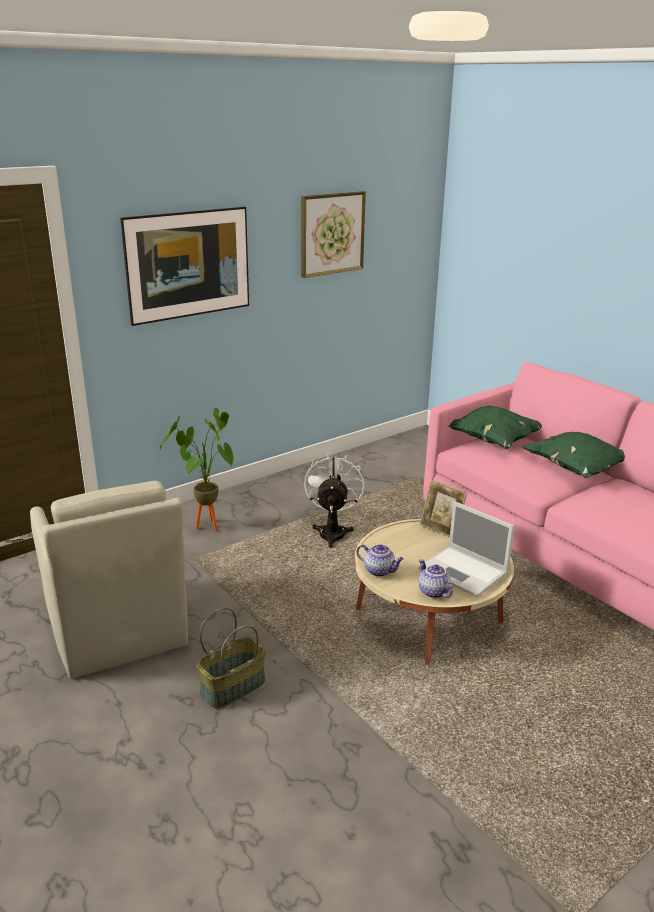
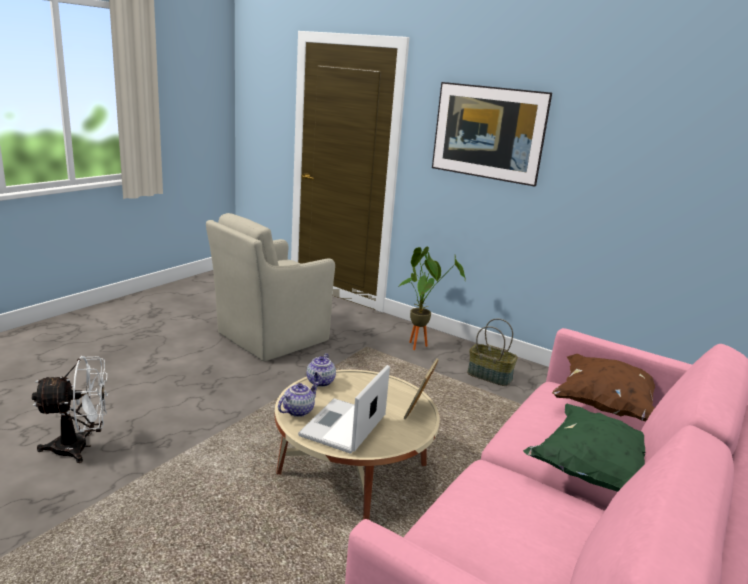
camera: 70 degrees right, 5 degrees down
basket [197,607,266,709] -> basket moved to [467,318,518,386]
picture [301,191,366,278] -> none
white fan [304,453,364,548] -> white fan moved to [32,356,108,463]
green pillow [449,406,542,449] -> brown pillow [552,354,655,422]

